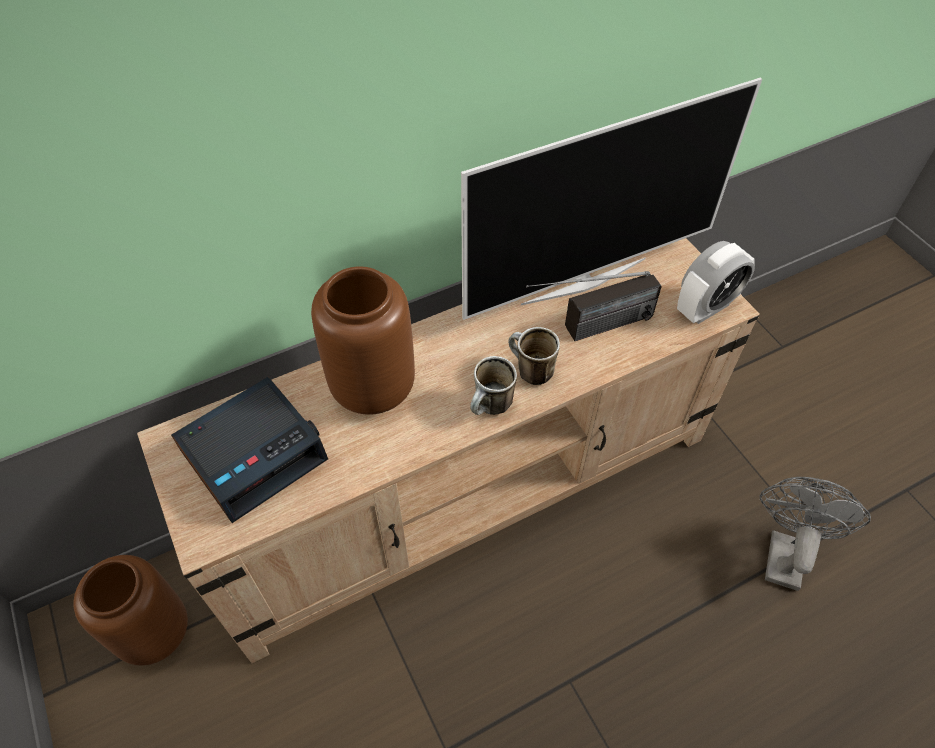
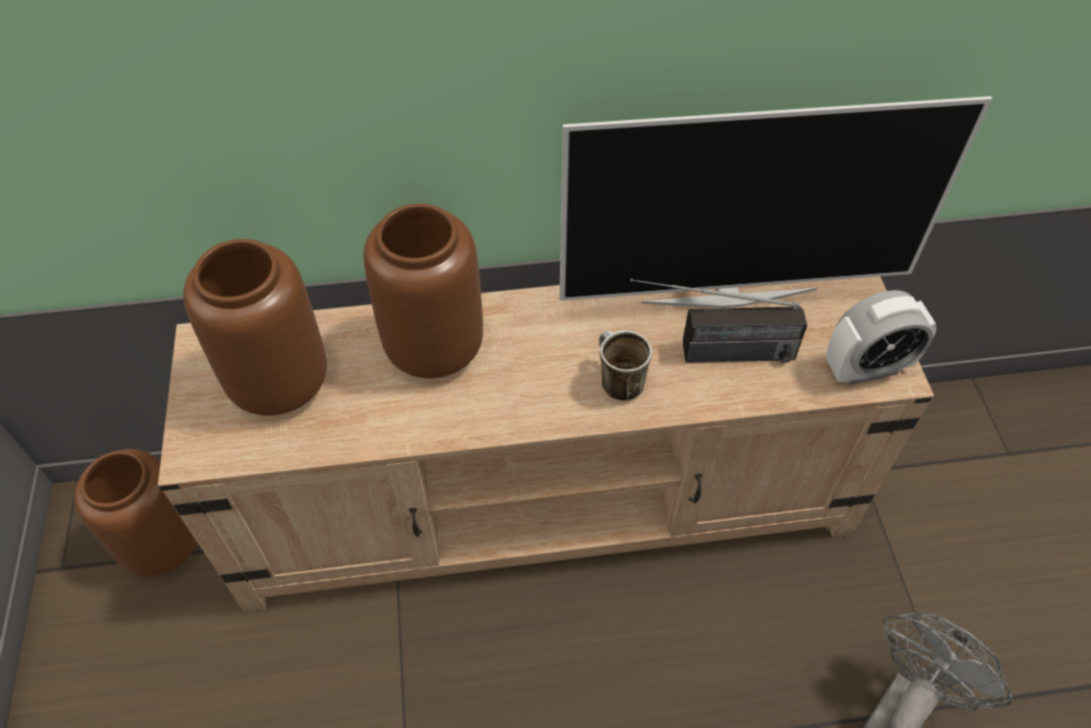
camera: 20 degrees right, 0 degrees up
alarm clock [171,377,328,523] -> brown vase [183,239,327,416]
mug [470,356,517,415] -> none

